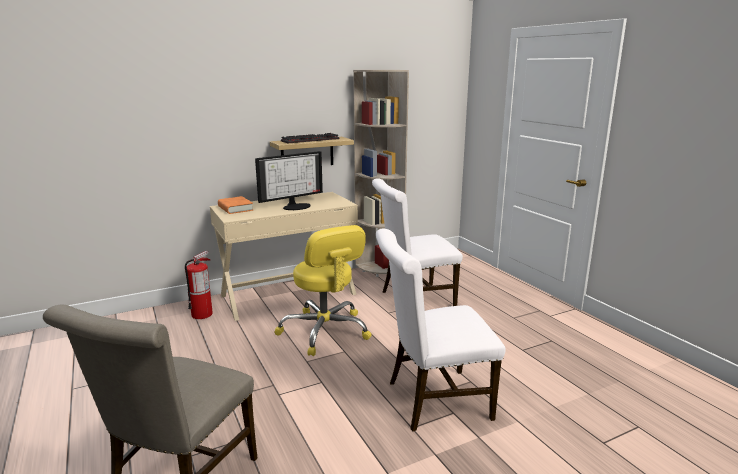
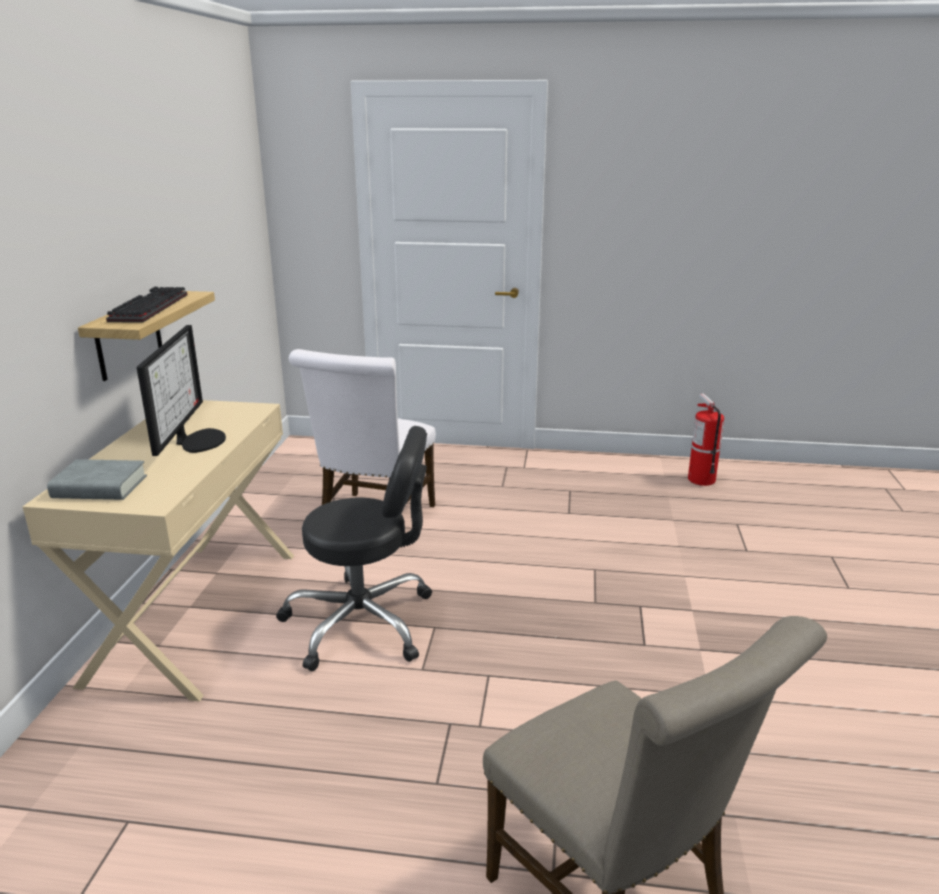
camera: 55 degrees left, 5 degrees up
fire extinguisher [185,251,213,319] -> fire extinguisher moved to [688,393,724,486]
orange book [218,196,254,214] -> grey book [47,459,147,500]
yellow office chair [275,225,372,356] -> black office chair [276,426,432,671]
beige bookcase [353,70,409,277] -> none
white chair [376,229,506,432] -> none

